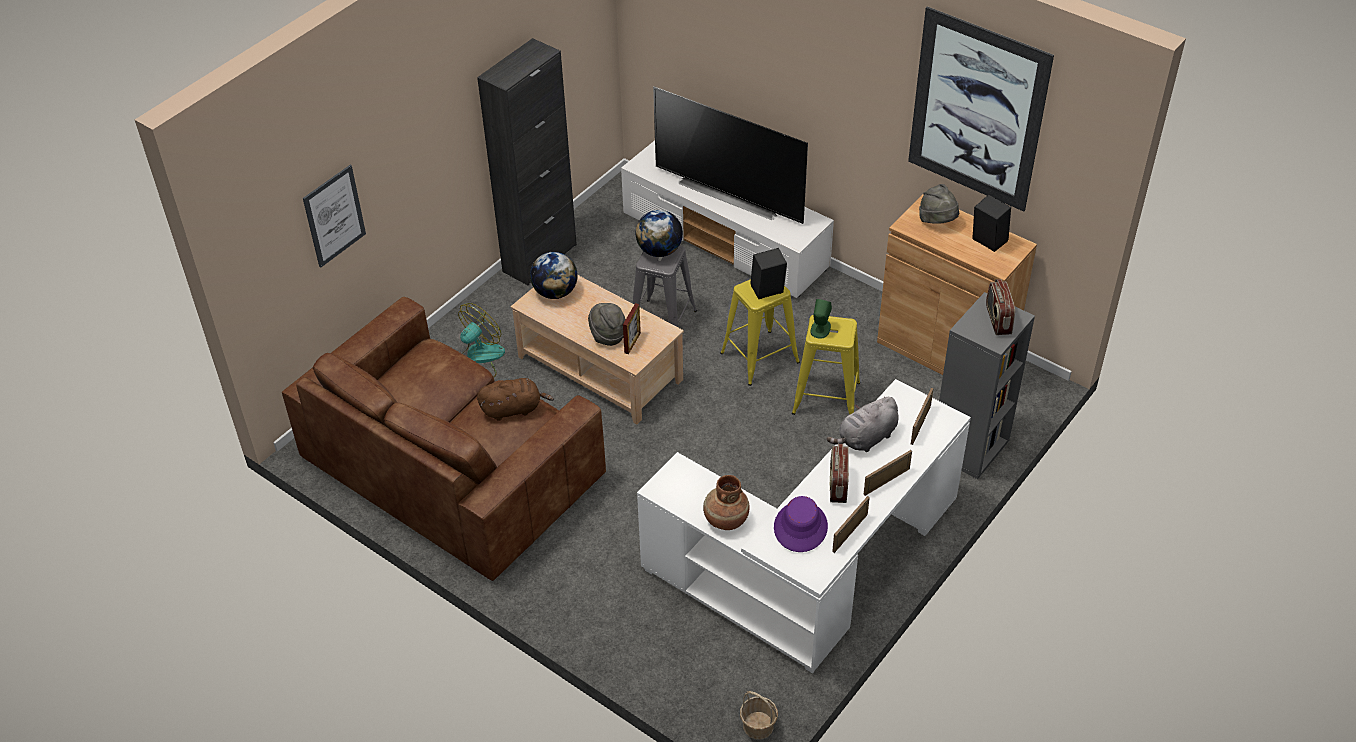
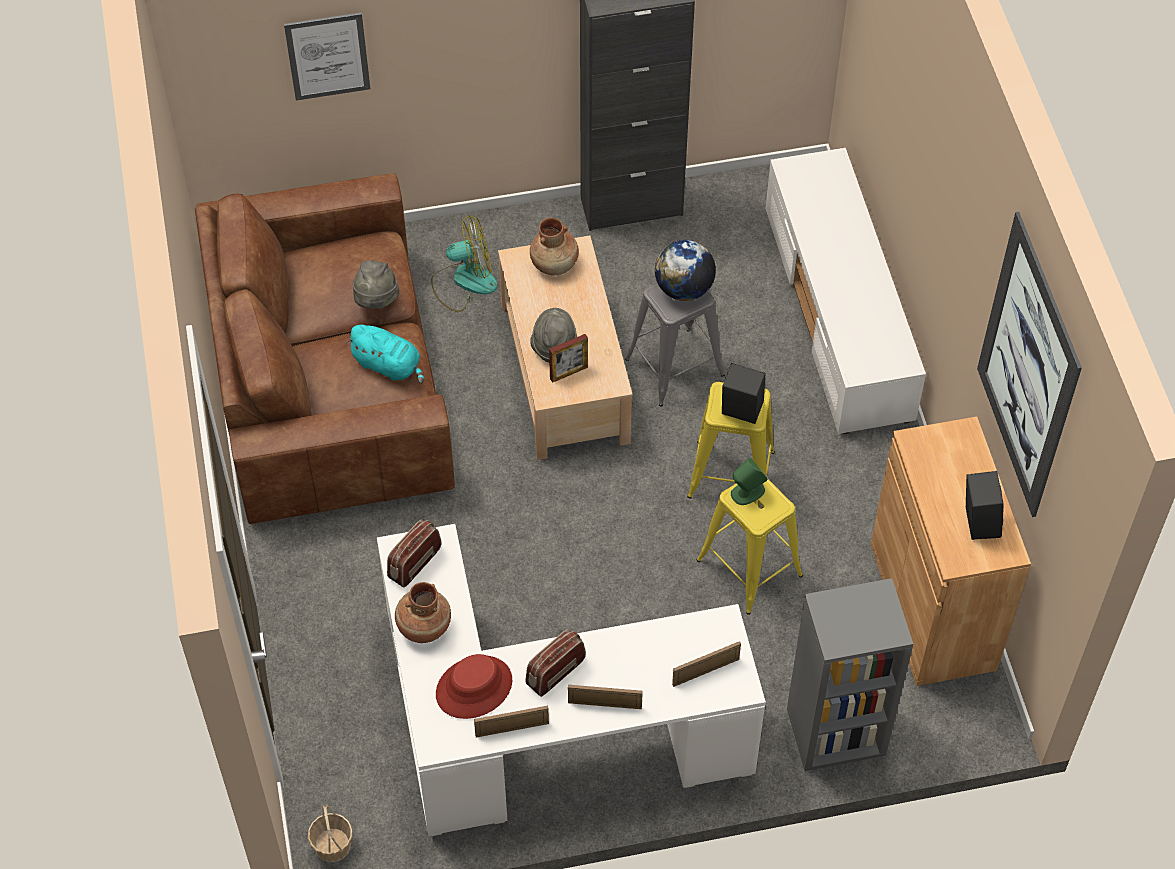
camera: 40 degrees right, 10 degrees up
brown plush toy [477,378,554,421] -> turquoise plush toy [346,325,424,384]
globe [530,252,578,299] -> brown vase [530,218,579,275]
television [653,86,808,224] -> none
purple hat [774,496,828,552] -> red hat [436,654,512,719]
grey plush toy [827,397,899,452] -> none
grey hat [919,184,959,224] -> grey hat moved to [353,261,399,309]
radio [986,279,1015,335] -> radio moved to [387,519,441,587]

